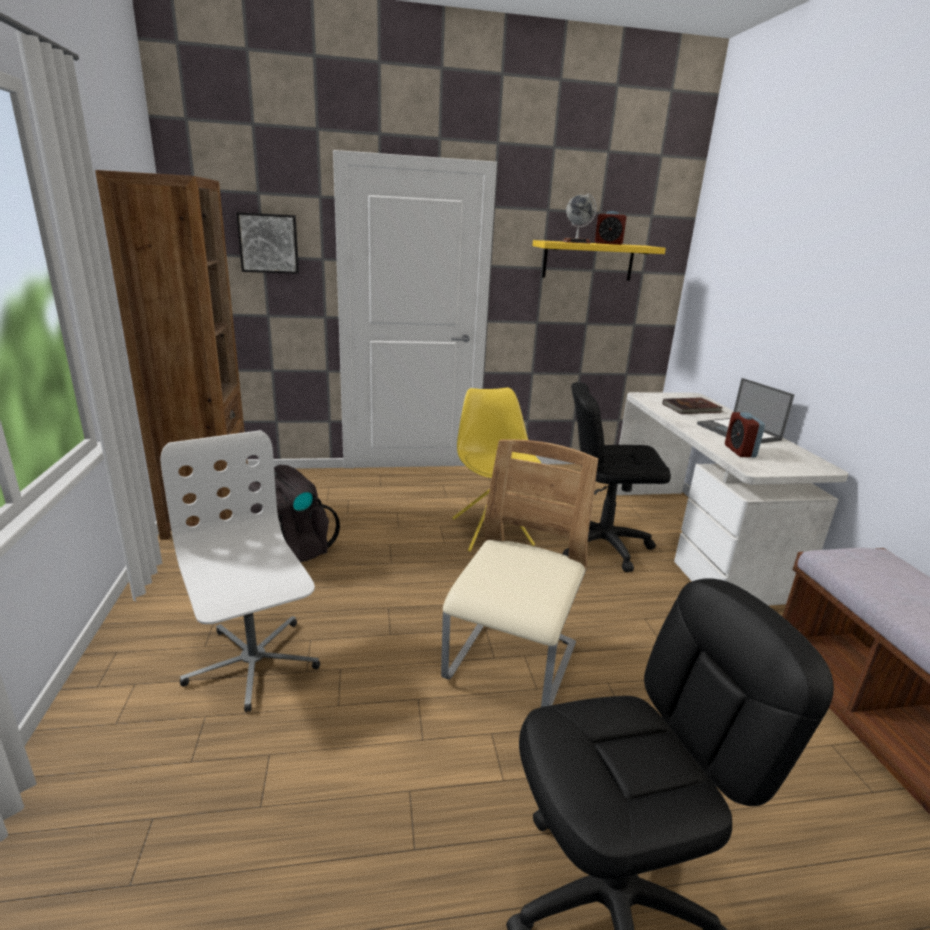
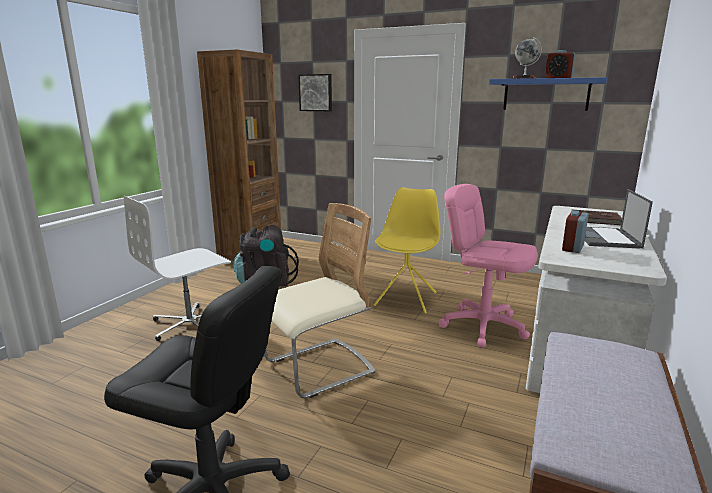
camera: 35 degrees right, 5 degrees down
white office chair [160,430,320,712] -> white office chair turned 135 degrees counterclockwise [123,195,231,341]
yellow shelf [533,240,666,281] -> blue shelf [489,77,607,111]
black office chair [563,382,671,572] -> pink office chair [438,184,538,347]

